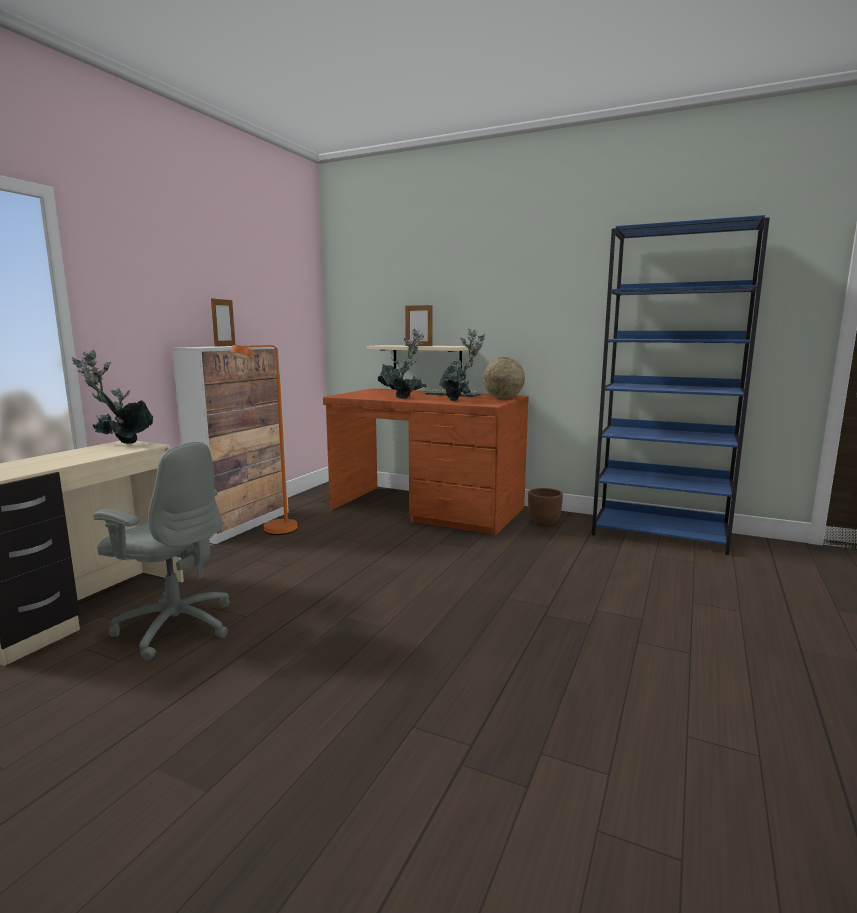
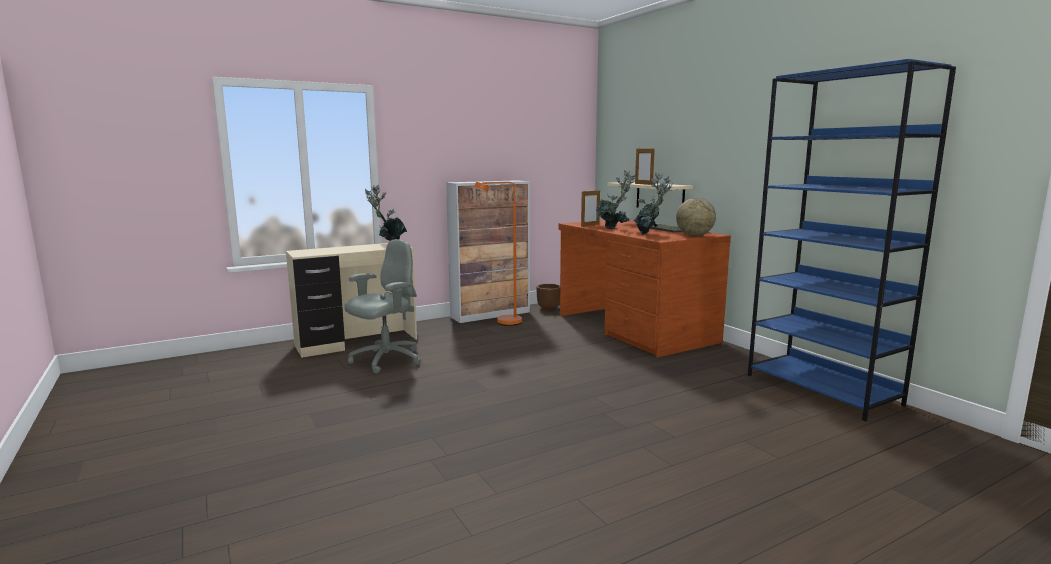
camera: 35 degrees right, 0 degrees up
grey office chair [93,442,230,660] -> grey office chair turned 105 degrees counterclockwise [344,239,421,374]
picture frame [211,297,235,347] -> picture frame moved to [581,191,600,227]
brown planter [528,488,563,525] -> brown planter moved to [536,284,560,310]

